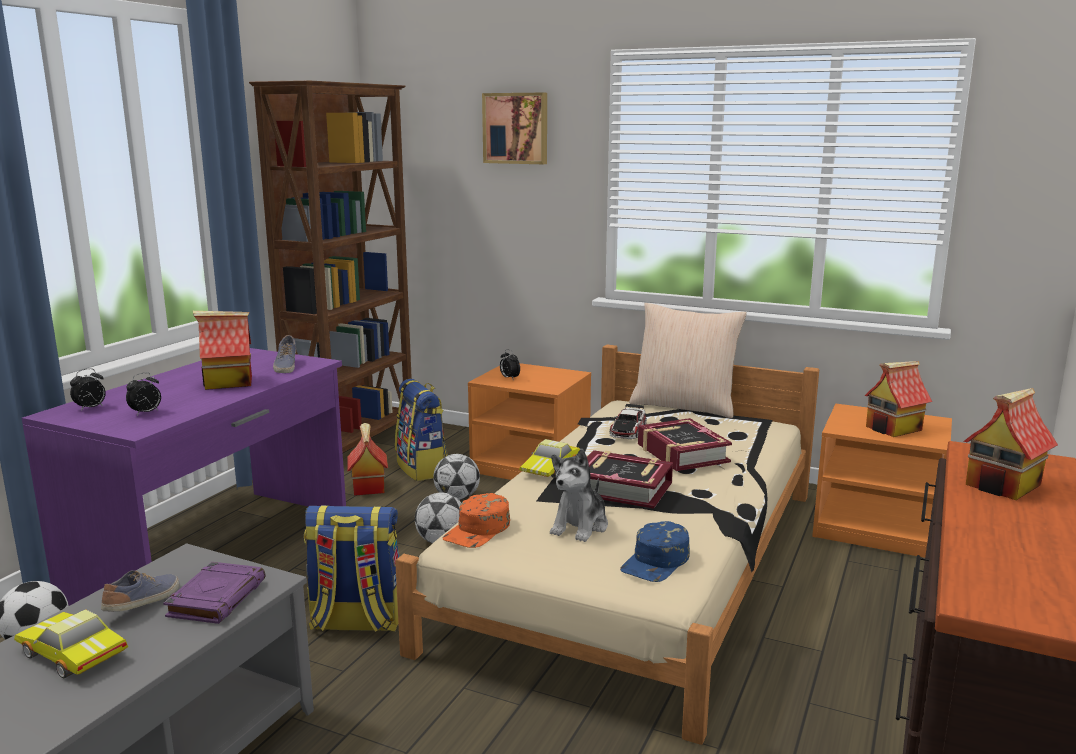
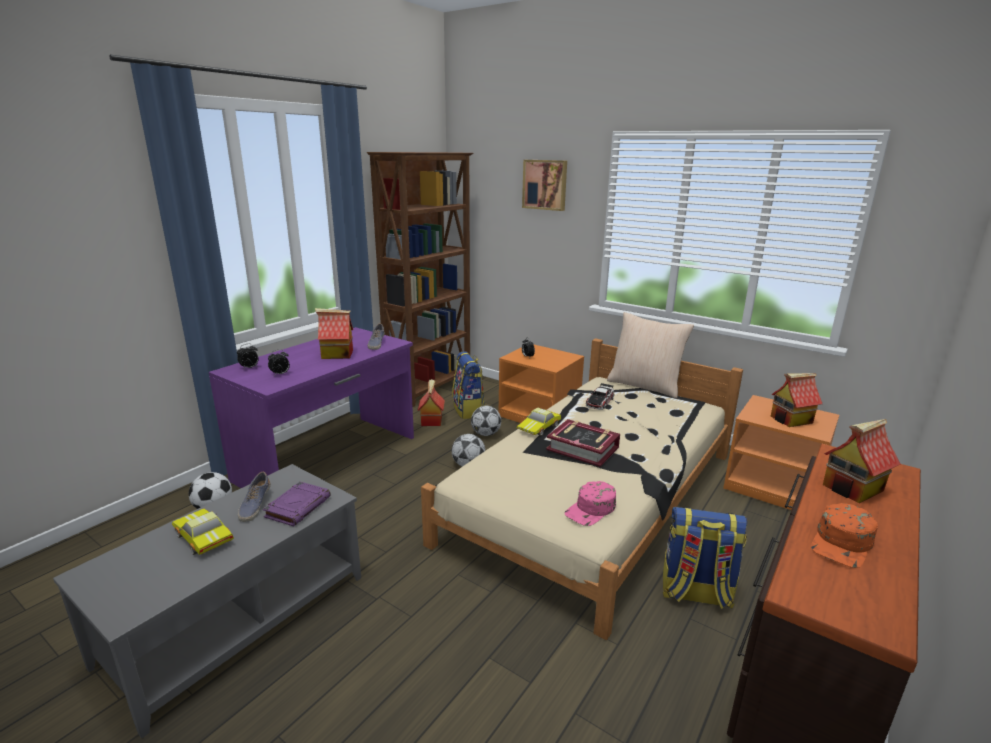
camera: 10 degrees right, 5 degrees up
shoe [101,570,179,612] -> shoe turned 150 degrees clockwise [238,472,271,522]
backpack [304,505,399,632] -> backpack moved to [663,507,747,609]
orange cap [443,493,510,548] -> orange cap moved to [811,503,878,568]
plush toy [550,449,608,542] -> none
blue cap [620,521,690,582] -> pink cap [565,481,616,526]
book [638,418,732,471] -> none

